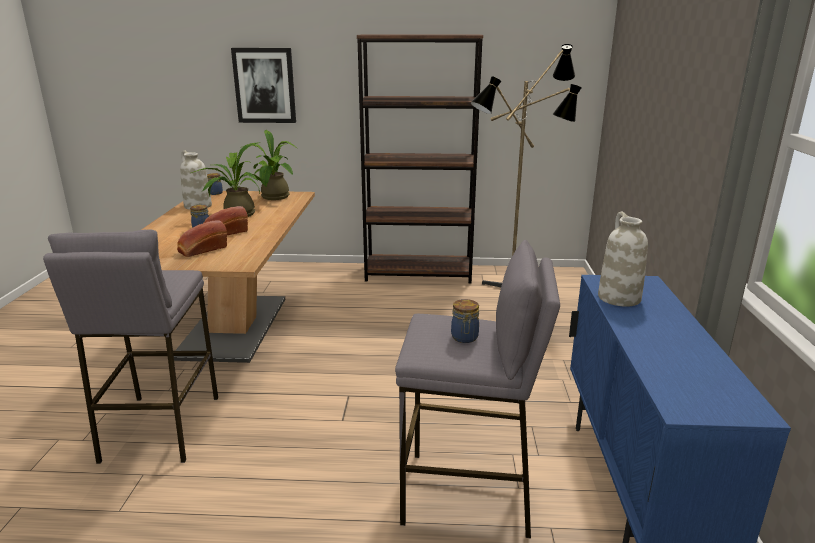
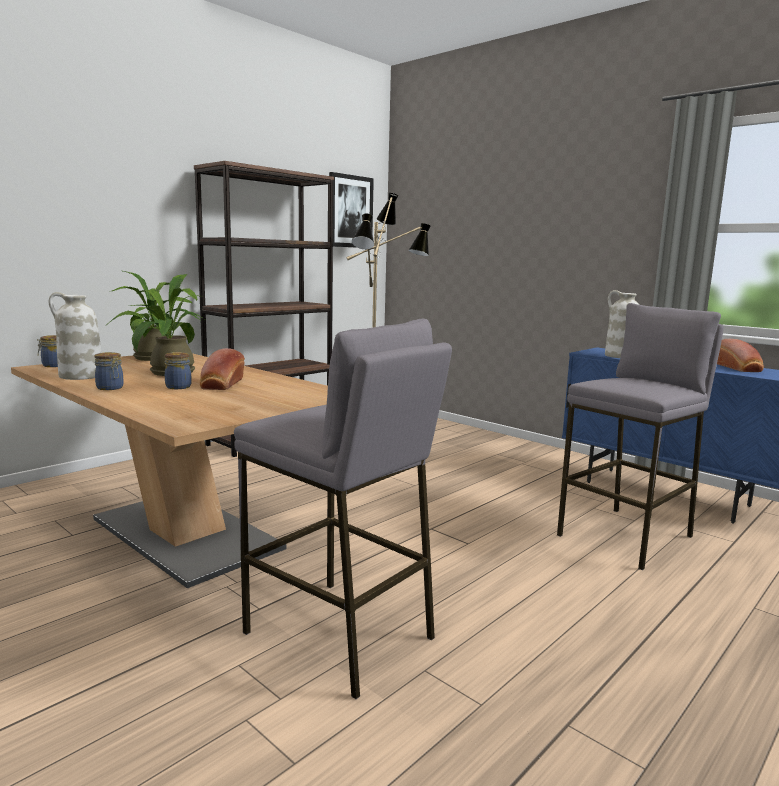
camera: 50 degrees left, 10 degrees down
bread [177,220,227,257] -> bread moved to [717,339,764,372]
picture [231,48,296,123] -> picture moved to [329,172,374,247]
jar [451,299,479,343] -> jar moved to [95,352,124,390]

